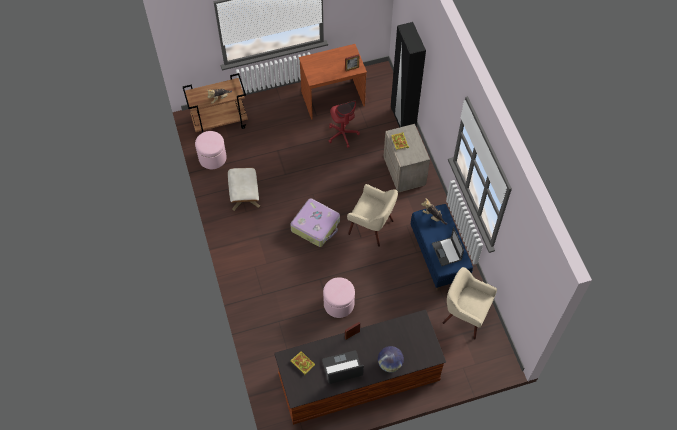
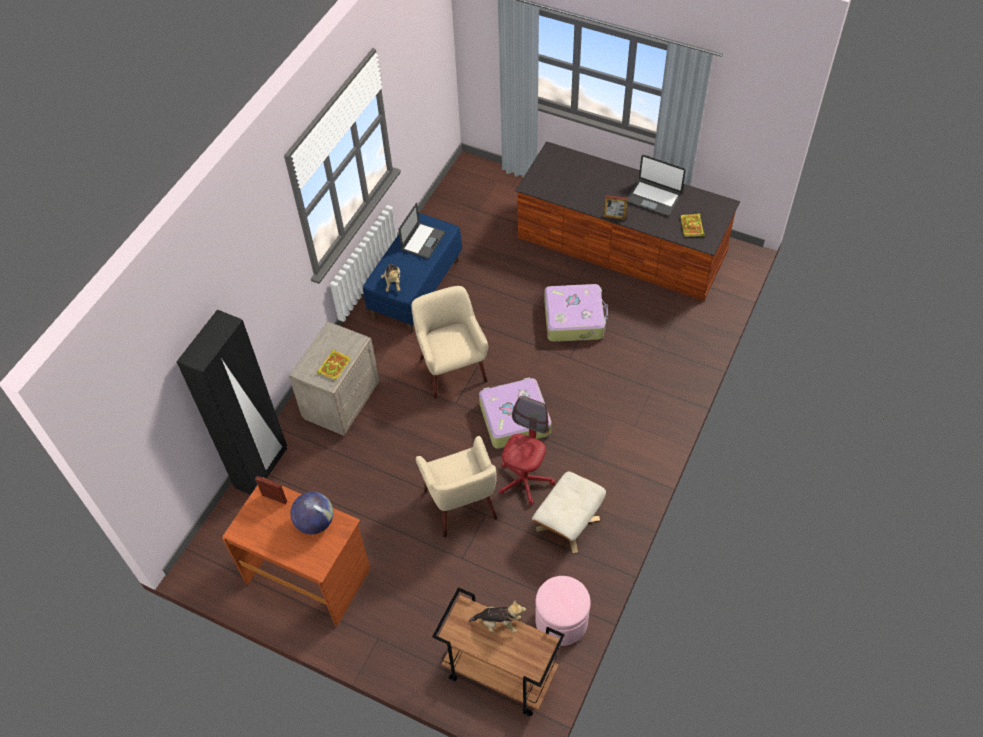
camera: 135 degrees left, 5 degrees down
pink ottoman [323,277,355,318] -> suitcase [544,284,608,342]
red office chair [329,101,360,148] -> red office chair moved to [499,396,555,505]
globe [378,346,404,372] -> globe moved to [290,492,333,534]
beige armchair [442,267,497,340] -> beige armchair moved to [416,436,497,537]

